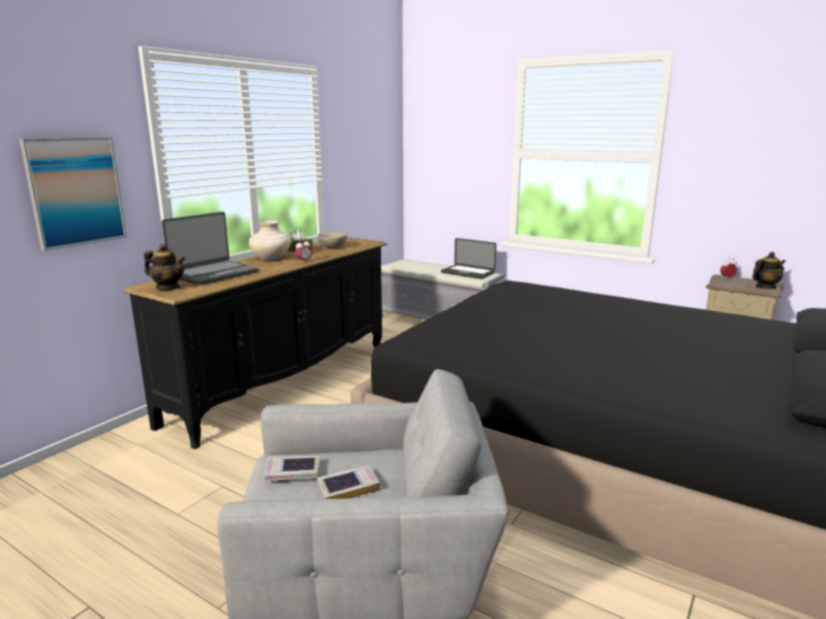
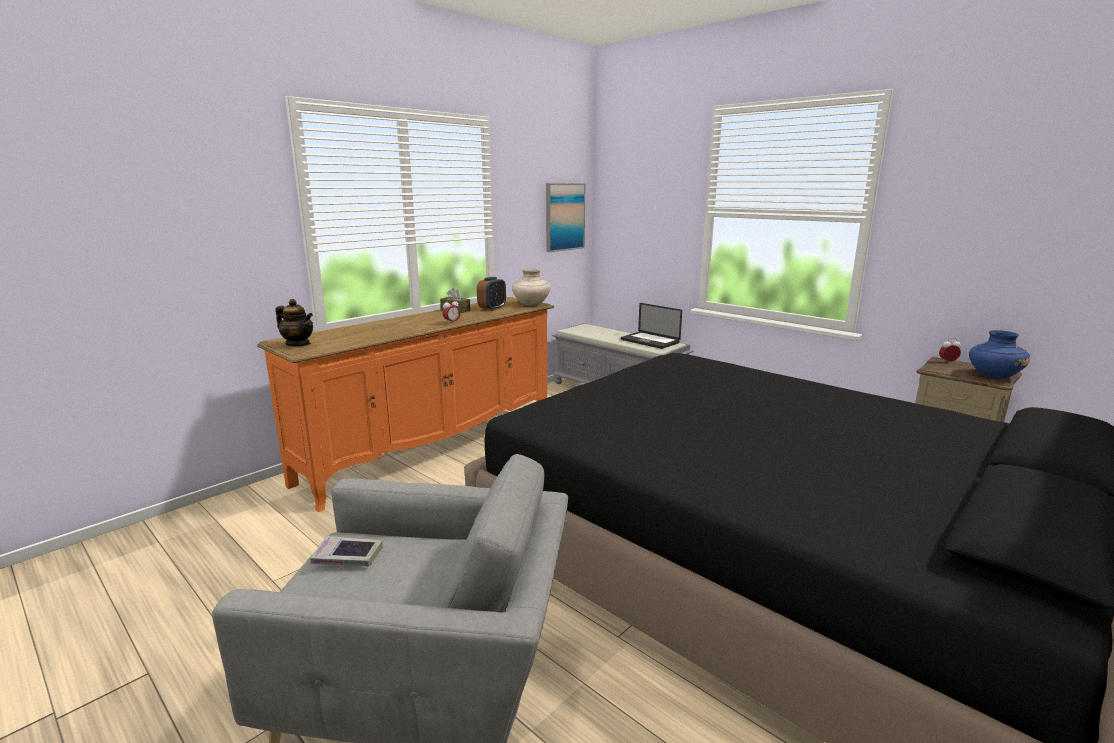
camera: 10 degrees right, 0 degrees up
picture [19,137,127,251] -> picture moved to [546,183,585,252]
black dresser [123,237,387,449] -> orange dresser [257,297,554,512]
laptop [162,212,259,285] -> none
beige vase [249,221,291,260] -> beige vase moved to [512,268,551,306]
beige bowl [317,232,347,248] -> alarm clock [477,277,506,311]
book [317,465,380,499] -> none
teapot [752,252,786,289] -> blue vase [969,330,1031,379]

